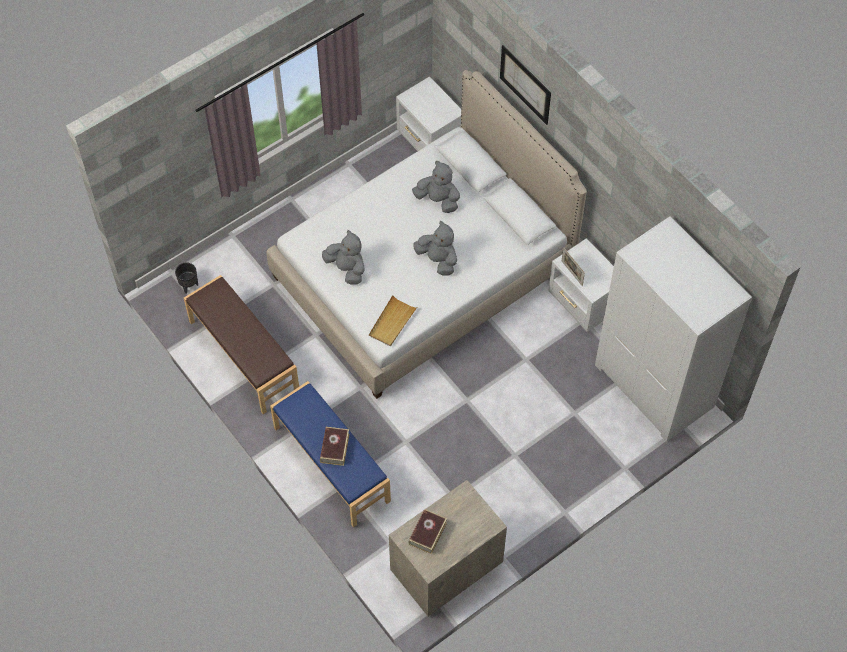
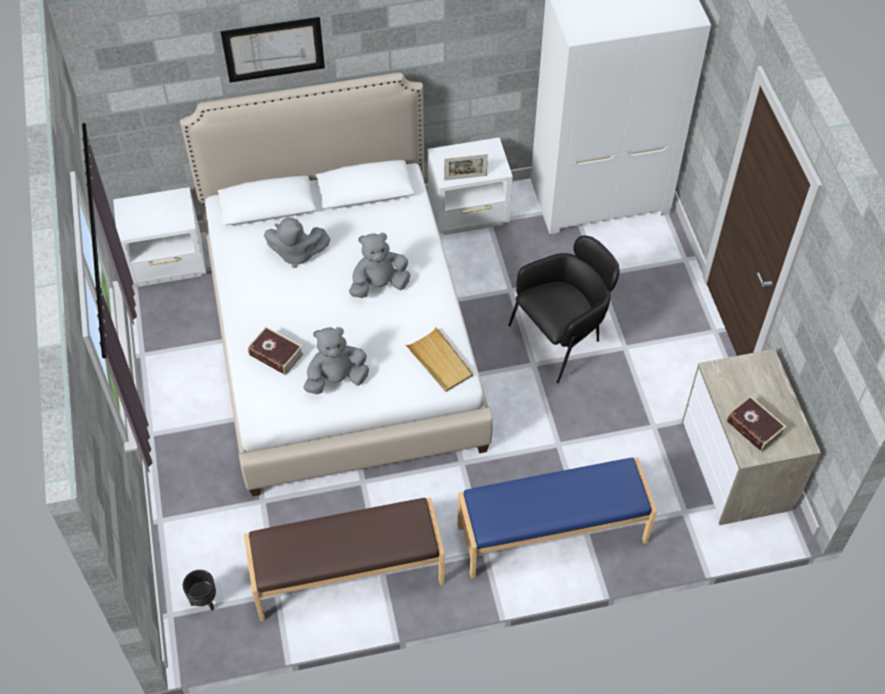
camera: 65 degrees left, 5 degrees down
book [320,427,349,466] -> book moved to [248,327,304,375]
grey plush toy [412,161,460,213] -> grey plush toy turned 135 degrees counterclockwise [264,218,331,268]
none -> black armchair [508,236,620,383]

